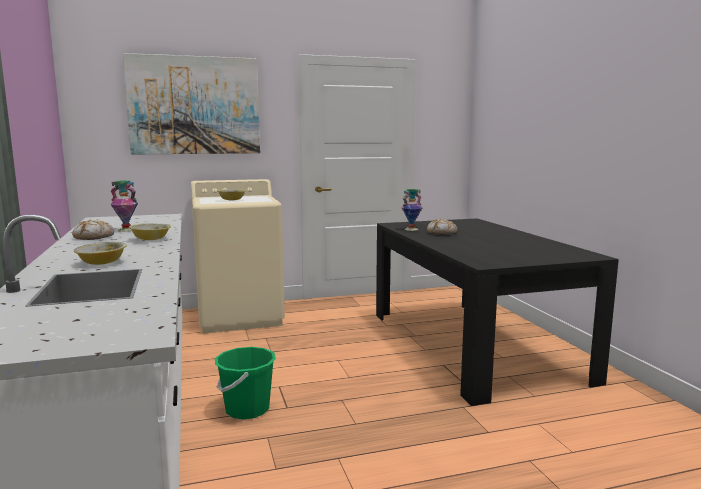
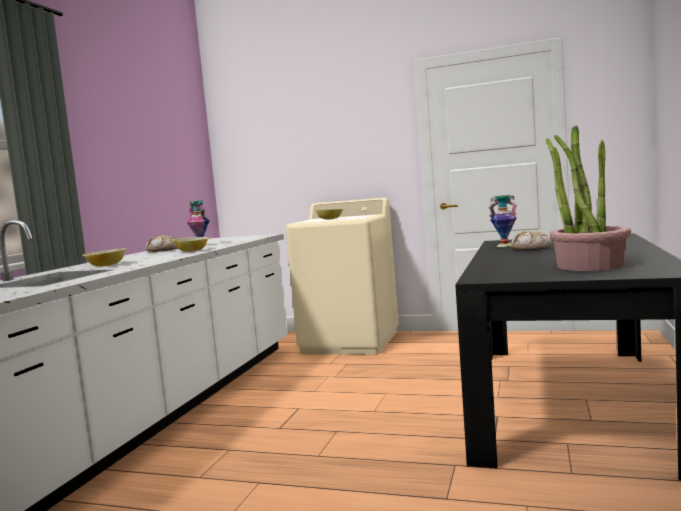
camera: 35 degrees right, 5 degrees down
picture [123,53,260,155] -> none
green bucket [215,347,276,420] -> none
none -> potted plant [546,126,631,271]

